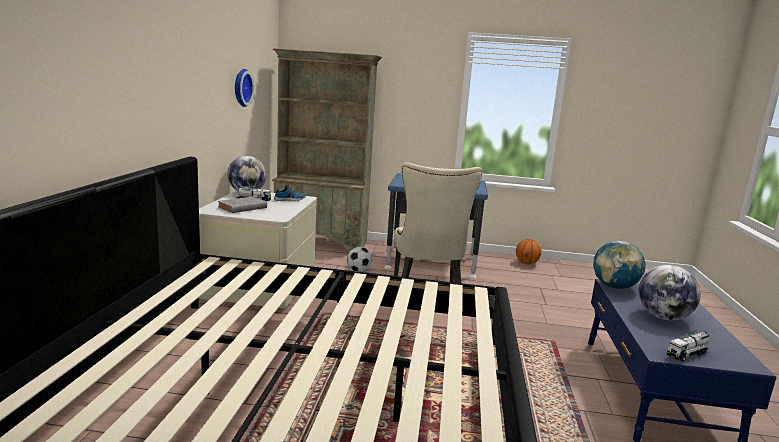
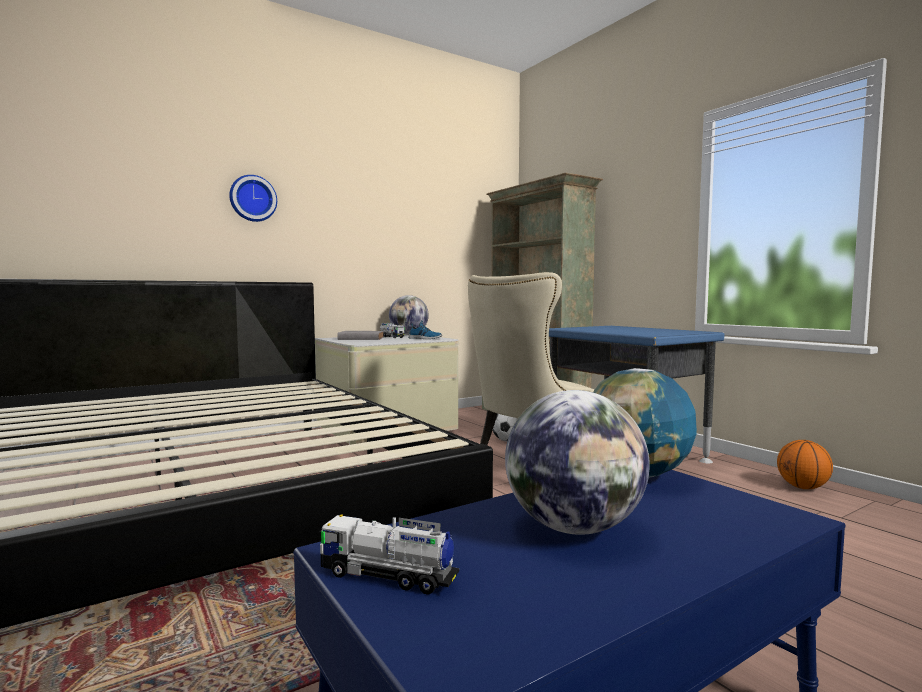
camera: 50 degrees right, 10 degrees down
wall clock [235,69,254,107] -> wall clock moved to [229,175,277,222]

